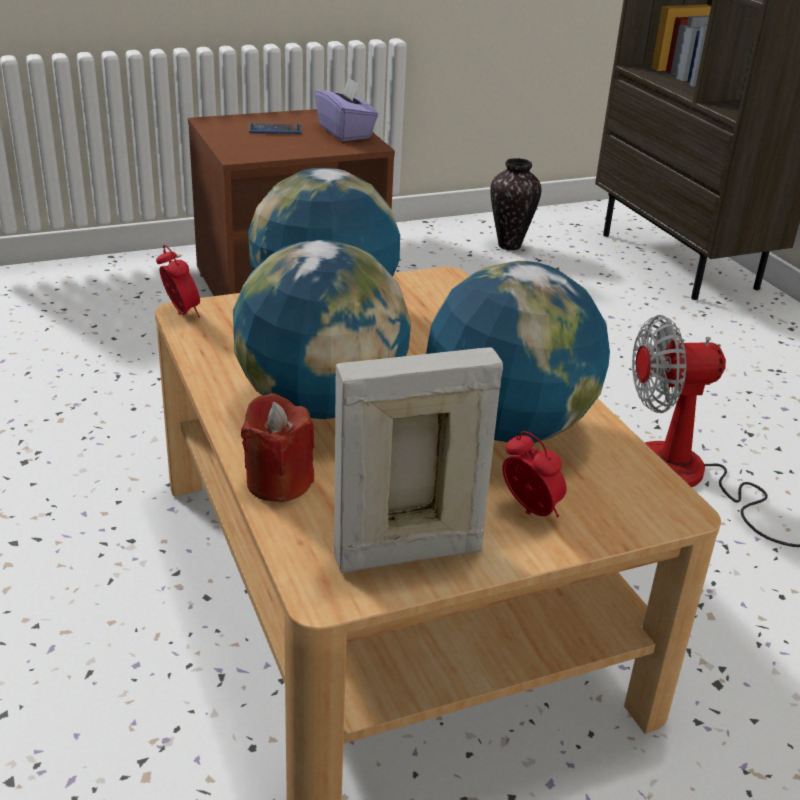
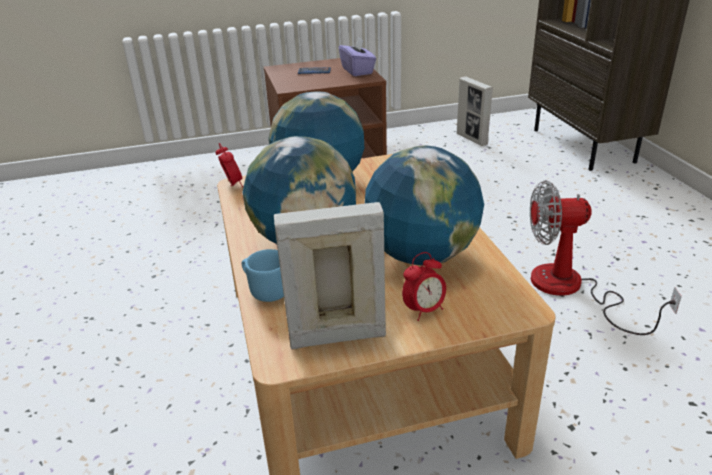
camera: 10 degrees right, 0 degrees up
red candle [241,393,315,502] -> blue mug [242,249,284,302]
vase [490,158,542,250] -> picture frame [457,76,493,146]
alarm clock [502,431,566,517] -> alarm clock turned 90 degrees clockwise [402,252,446,321]

